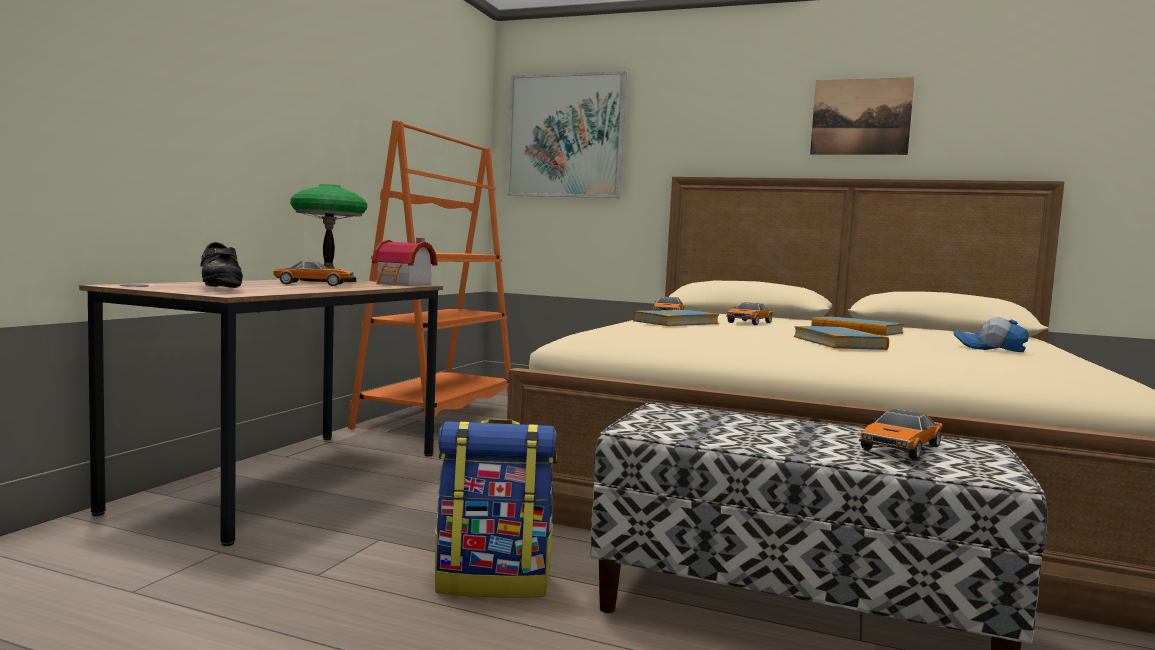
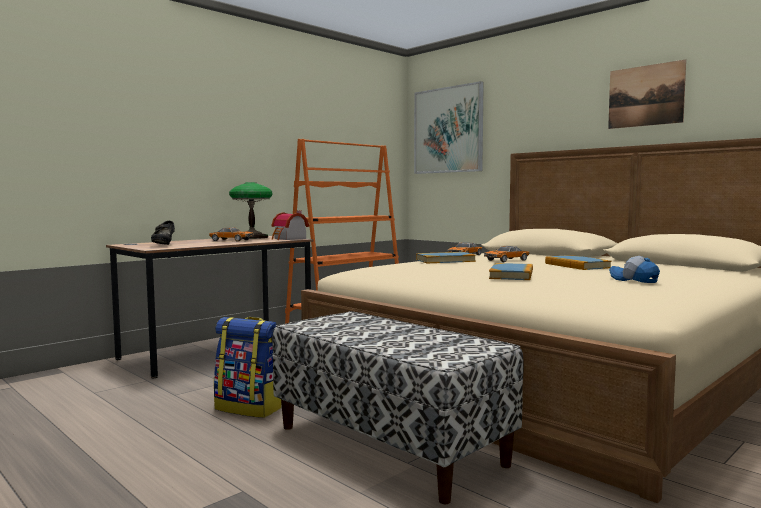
camera: 25 degrees right, 0 degrees up
toy car [859,409,943,460] -> none

